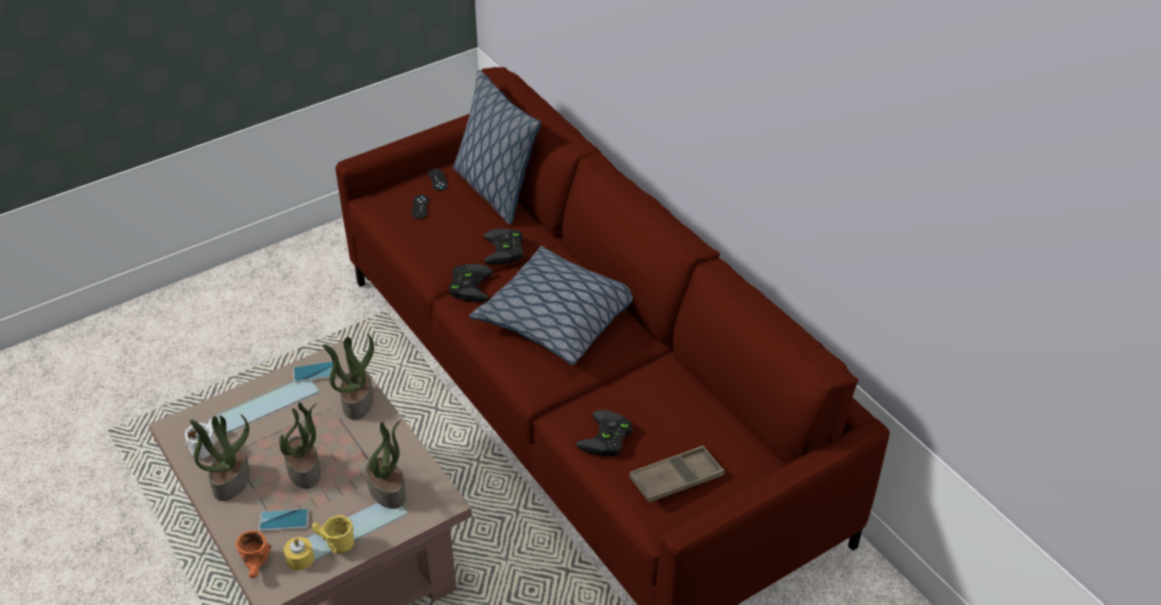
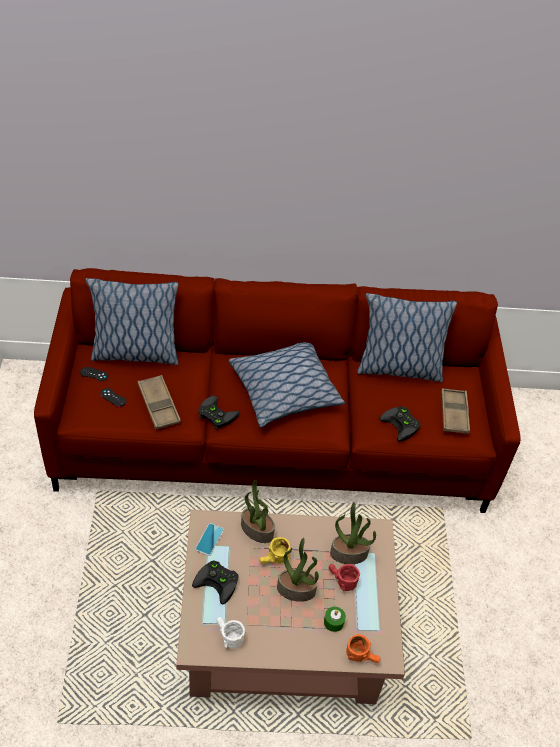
camera: 60 degrees left, 5 degrees up
potted plant [190,414,250,501] -> none
phone [259,509,309,531] -> green candle [324,607,346,632]
yellow candle [284,537,314,570] -> none
yellow mug [312,515,354,554] -> yellow mug moved to [259,537,291,564]
black game controller [484,229,524,265] -> black game controller moved to [192,560,239,604]
none -> brown tray [137,375,181,430]
none -> red mug [329,564,360,591]
none -> pillow [357,293,457,382]

